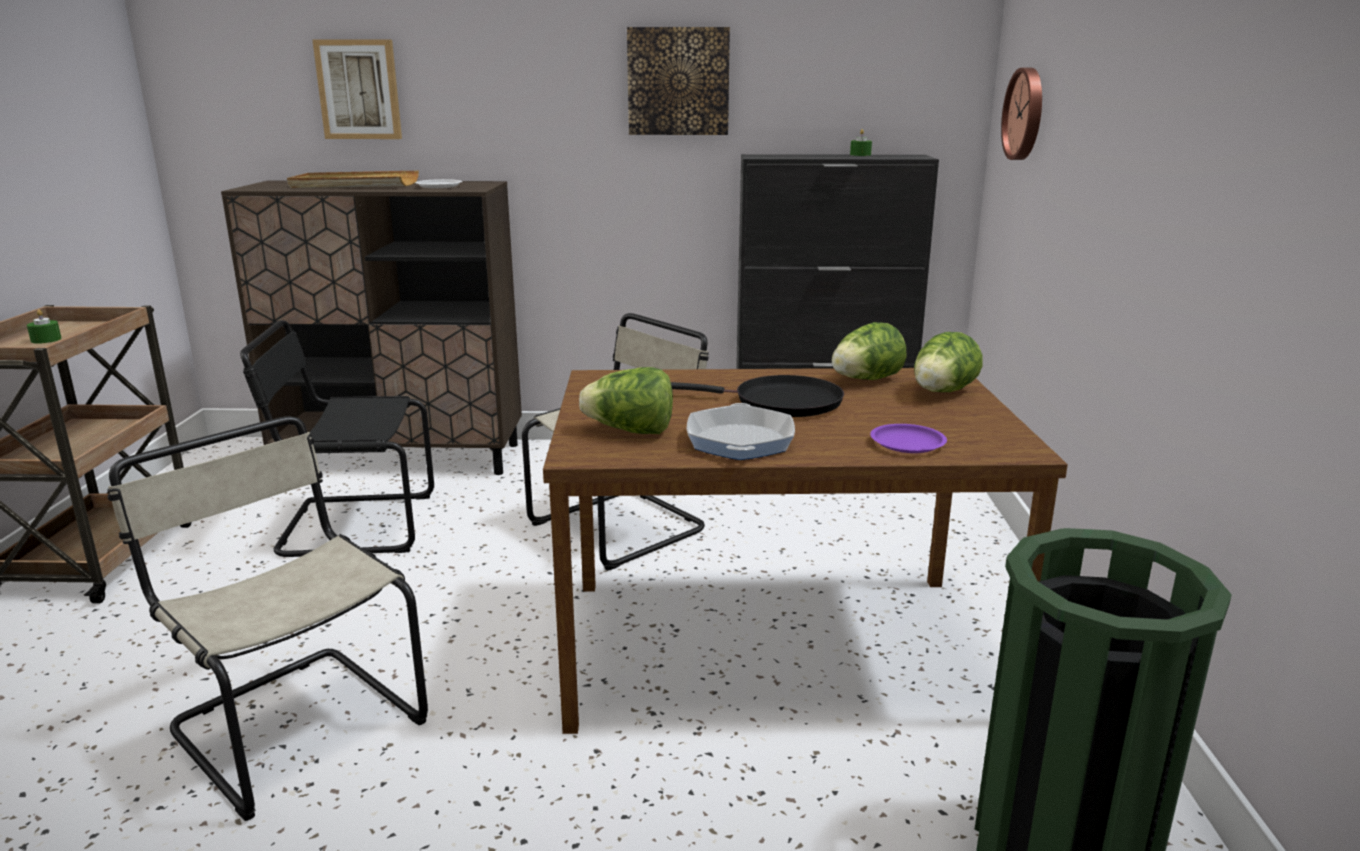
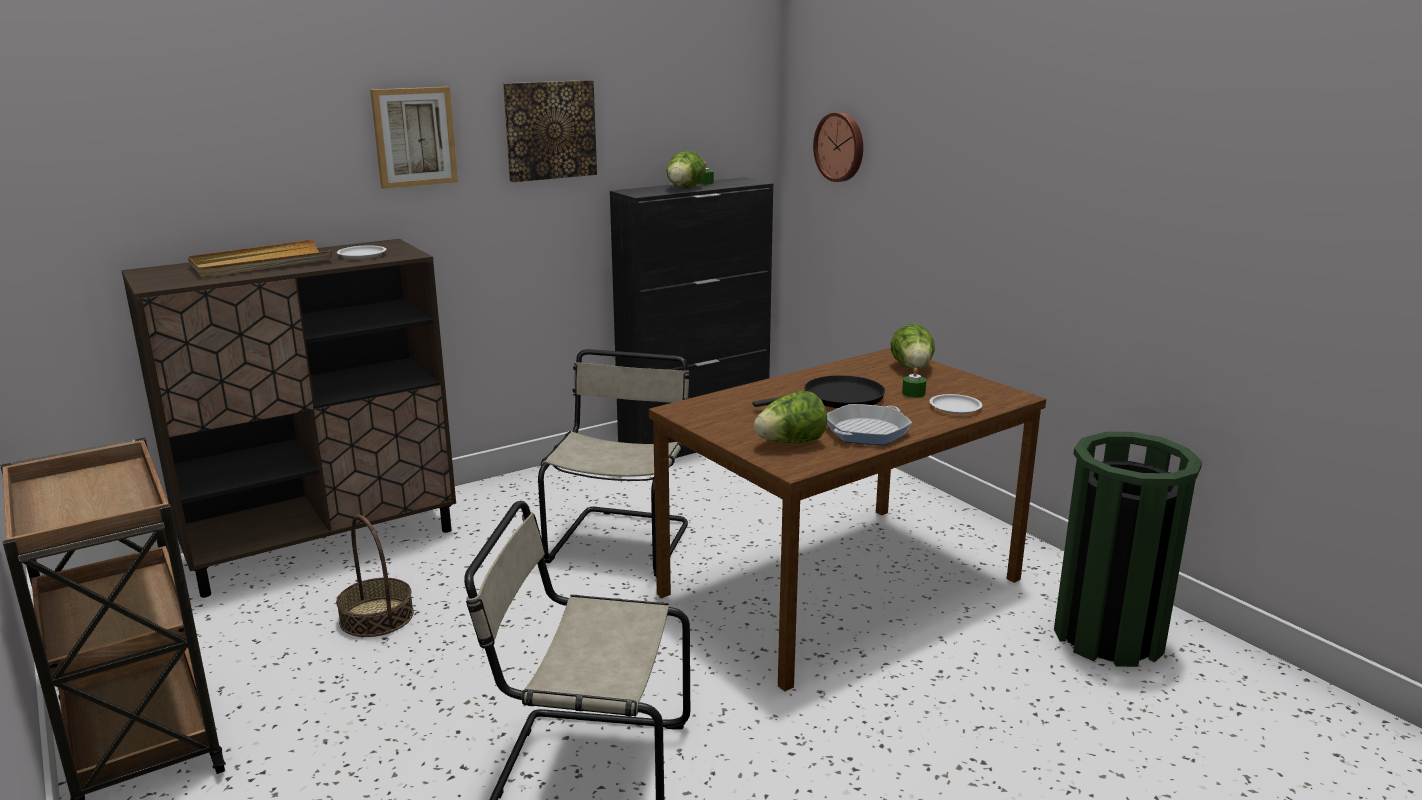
camera: 35 degrees left, 0 degrees up
green candle [27,309,62,344] -> green candle moved to [902,367,926,398]
black chair [240,320,434,557] -> basket [336,515,414,637]
picture [312,40,402,139] -> picture moved to [370,87,458,189]
frying pan [687,403,795,460] -> frying pan turned 105 degrees counterclockwise [827,404,912,445]
lettuce [831,322,906,380] -> lettuce moved to [667,151,706,188]
purple plate [870,424,947,453] -> white plate [930,394,982,414]

